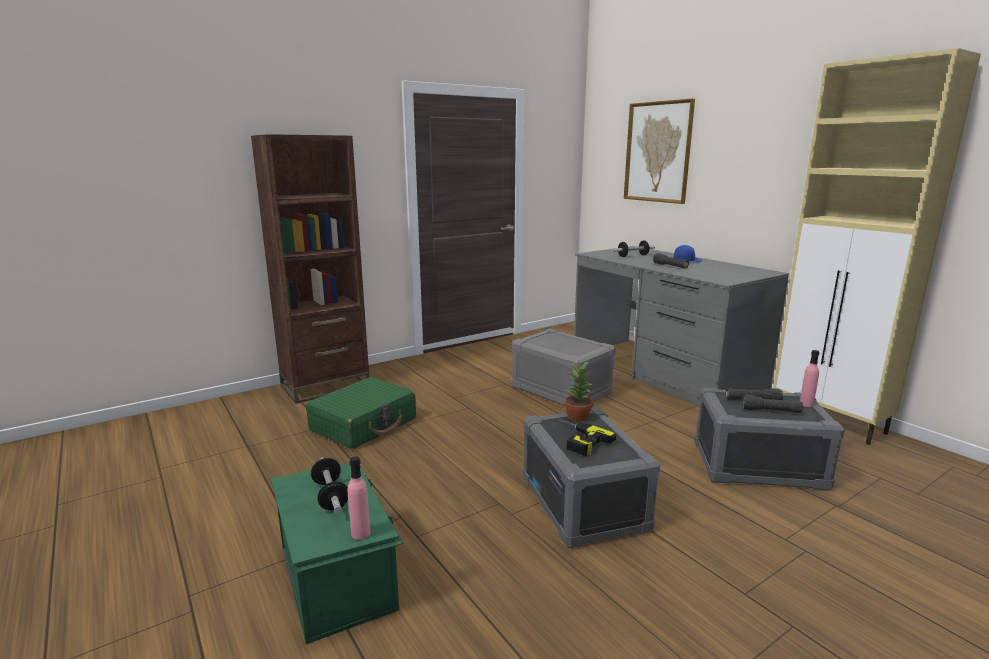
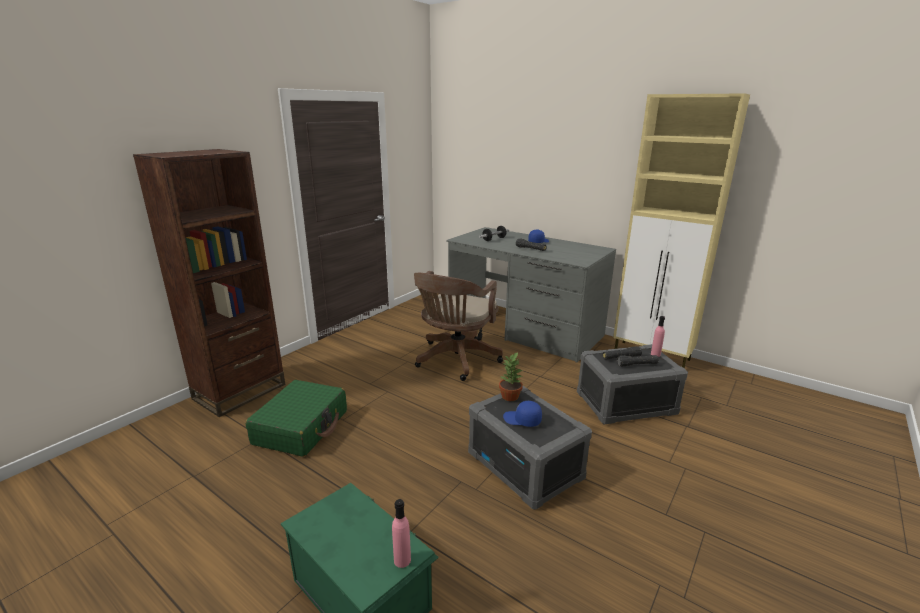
camera: 20 degrees left, 5 degrees up
dumbbell [311,458,348,513] -> none
grey storage box [512,328,615,406] -> brown office chair [414,271,503,381]
power drill [560,419,616,456] -> blue cap [503,401,542,427]
picture [624,99,695,204] -> none

